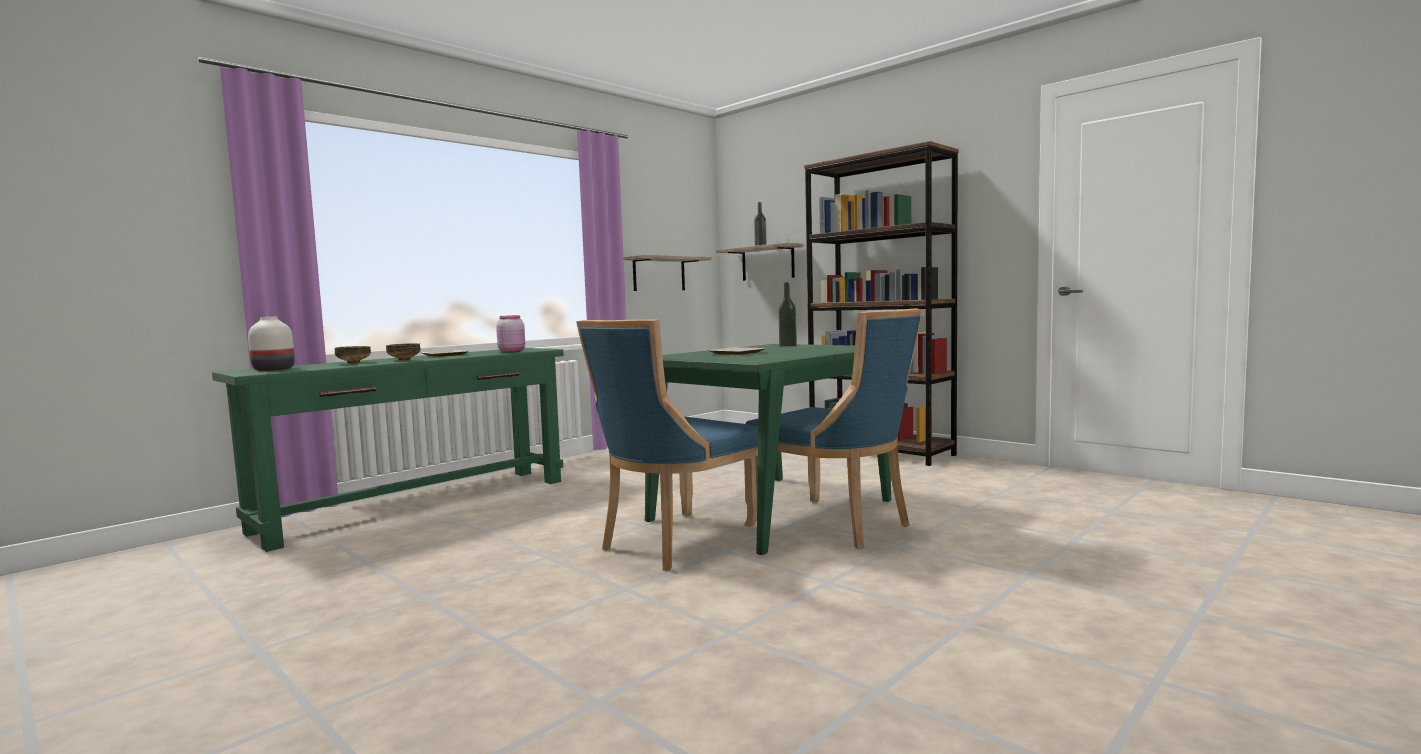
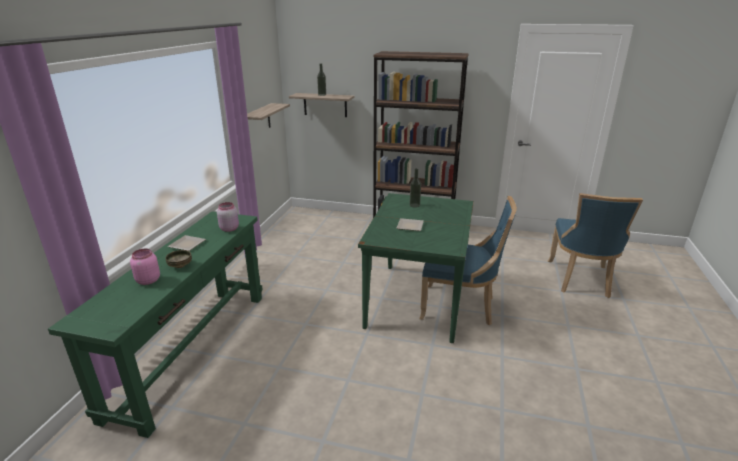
camera: 30 degrees left, 20 degrees up
white vase [248,317,295,371] -> none
bowl [335,346,371,364] -> pink jar [130,249,160,285]
blue chair [576,319,773,571] -> blue chair moved to [548,193,643,298]

